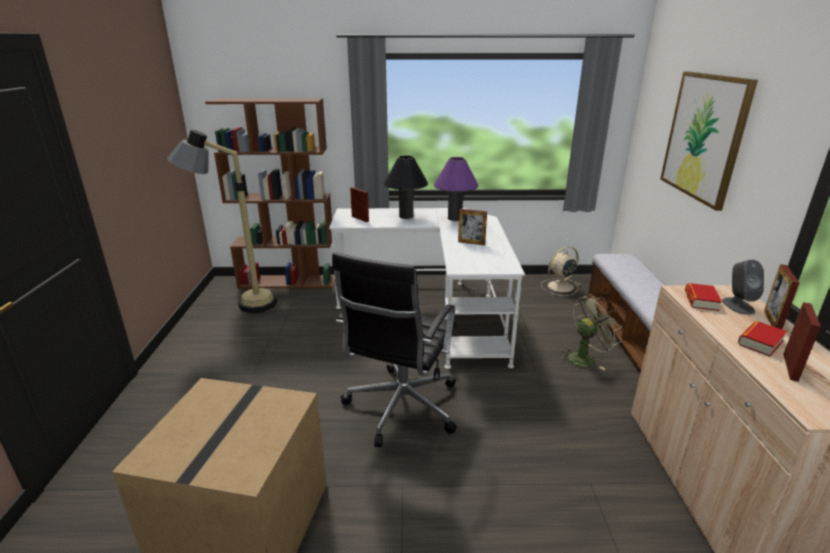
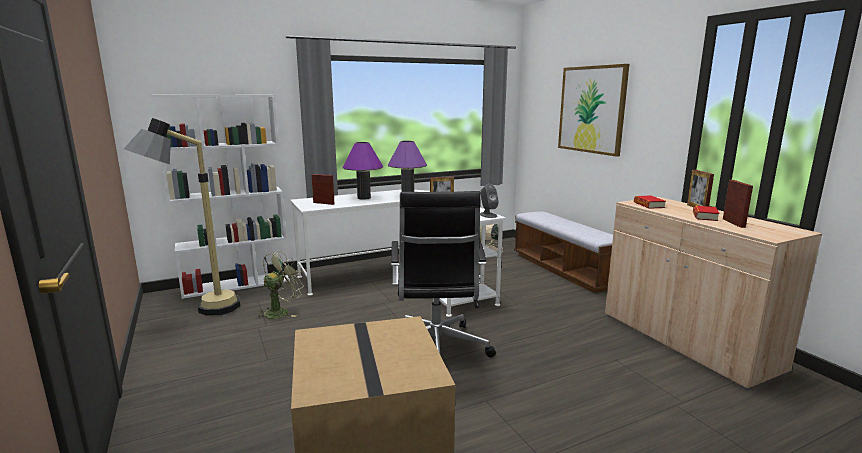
camera: 25 degrees left, 10 degrees down
brown bookcase [205,98,335,288] -> white bookcase [151,95,290,299]
black table lamp [384,156,428,219] -> purple table lamp [342,142,383,200]
green fan [560,294,622,370] -> green fan moved to [255,251,304,319]
grey speaker [722,260,764,315] -> grey speaker moved to [480,184,499,218]

